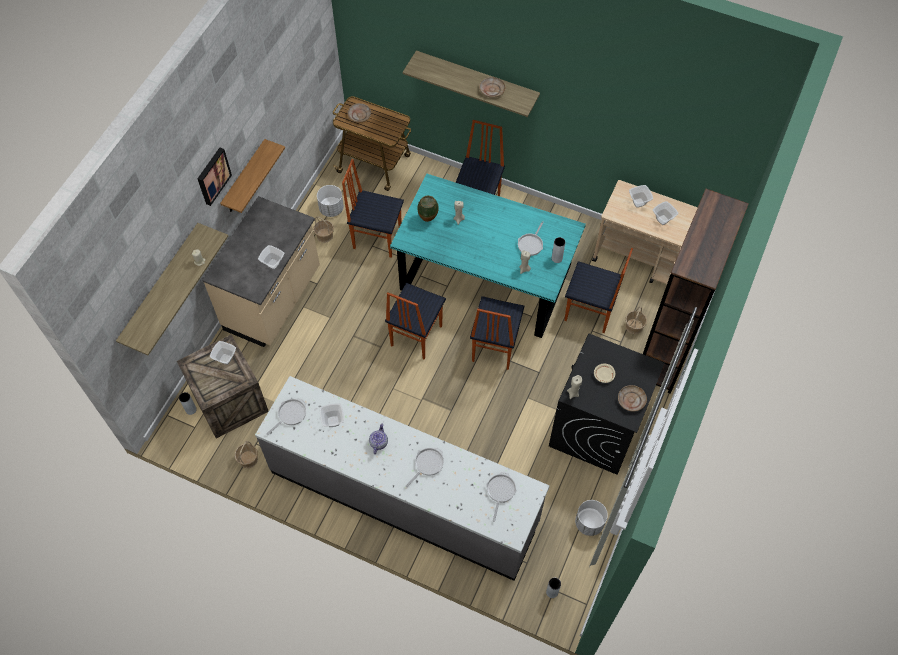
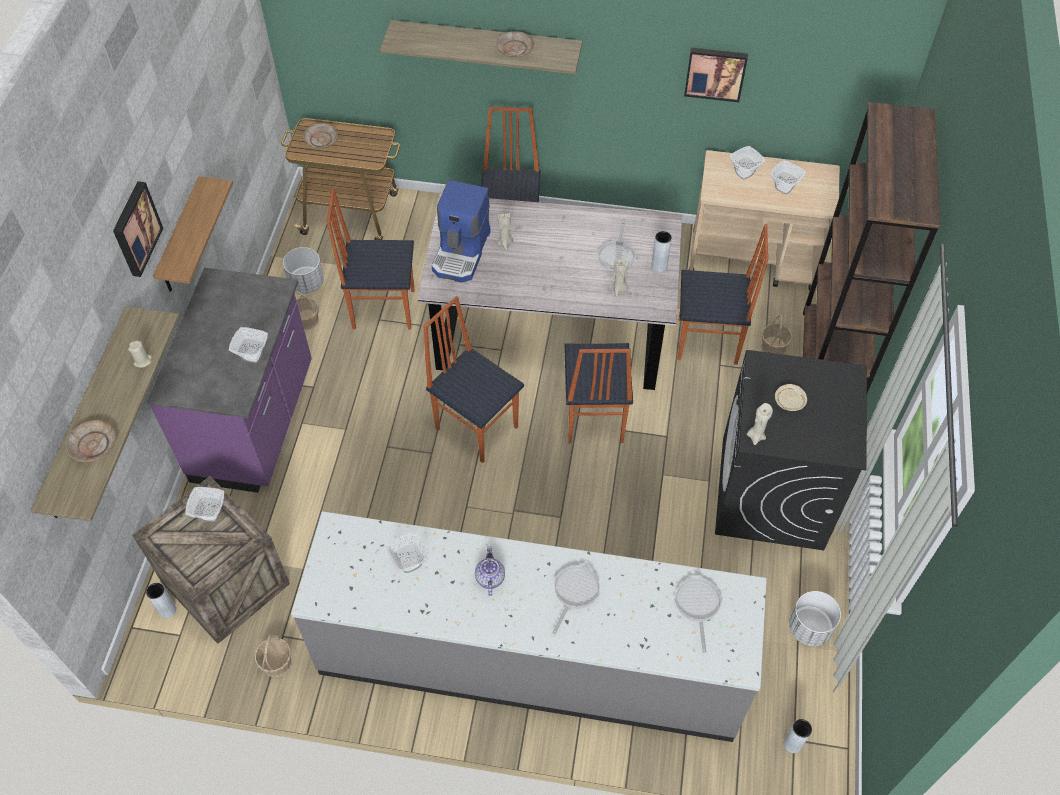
camera: 15 degrees left, 5 degrees down
beige counter [202,196,320,347] -> purple counter [147,268,312,493]
frying pan [266,399,306,435] -> none
chair [385,283,446,360] -> chair turned 120 degrees clockwise [423,296,524,463]
turquoise dining table [390,173,586,338] -> grey dining table [417,194,682,390]
vase [418,196,439,222] -> coffee machine [432,180,490,283]
beige plate [618,385,647,412] -> beige plate moved to [66,420,116,462]
none -> picture [684,48,748,102]

